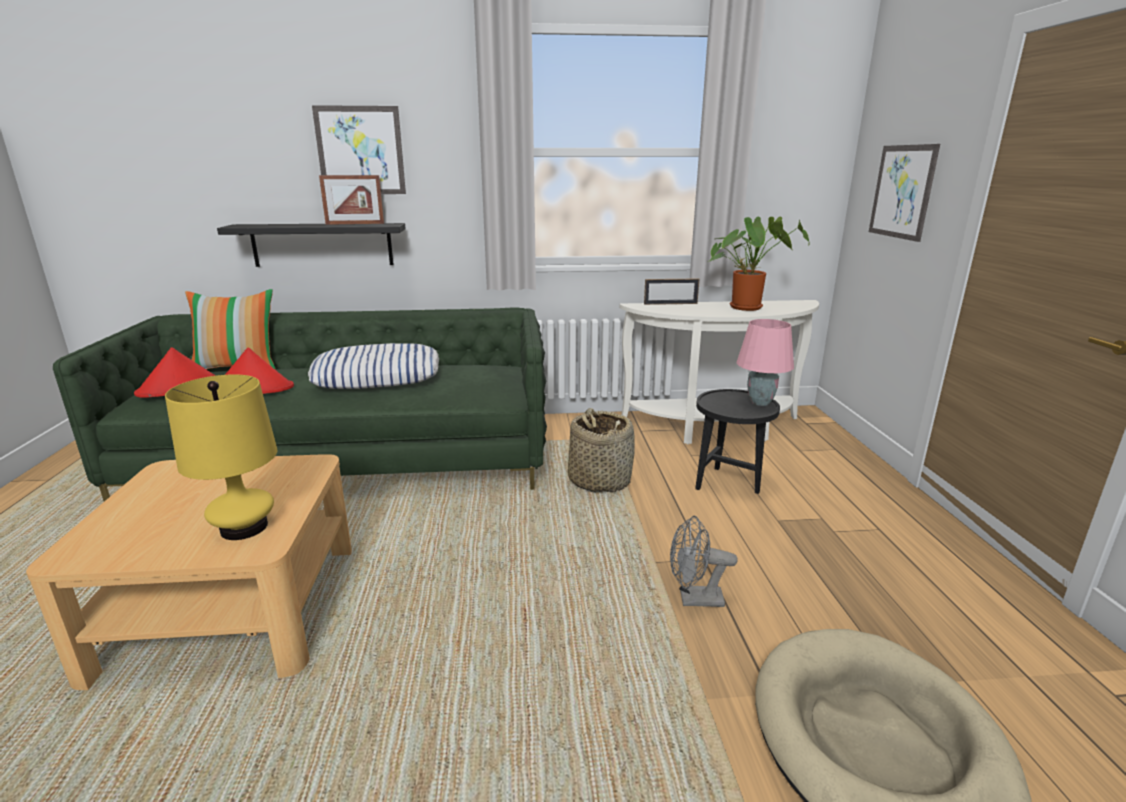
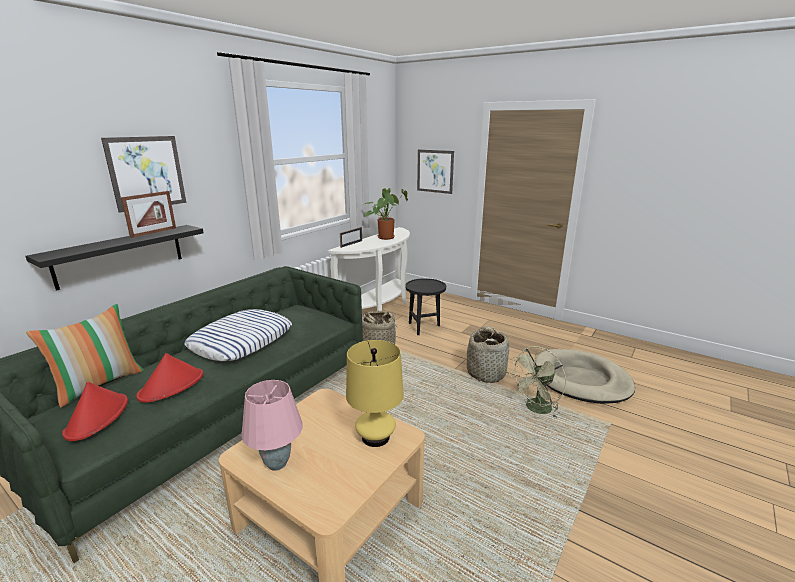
camera: 50 degrees left, 0 degrees up
grey fan [670,516,738,607] -> basket [467,327,509,383]
pink table lamp [736,319,794,406] -> pink table lamp moved to [241,380,303,471]
none -> green fan [509,346,566,418]

